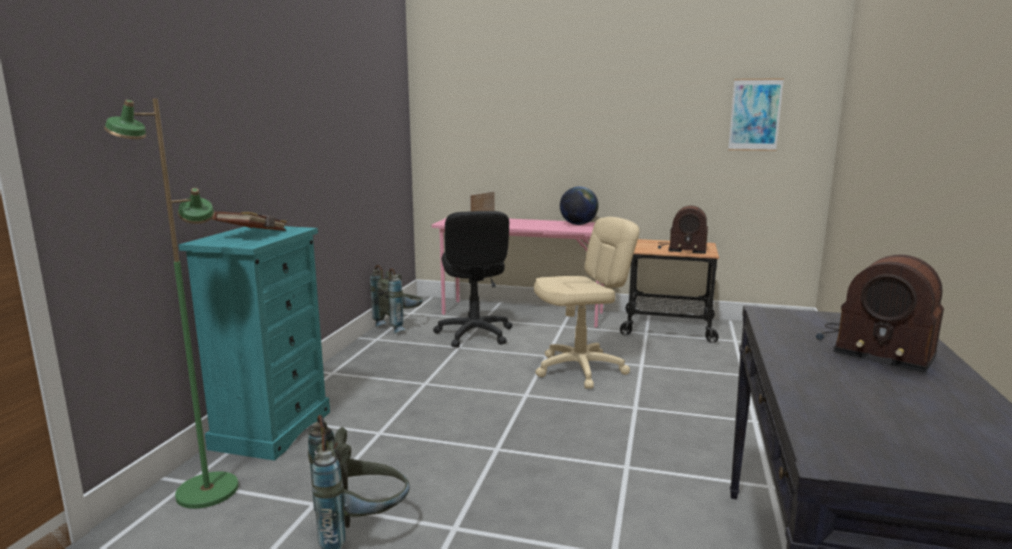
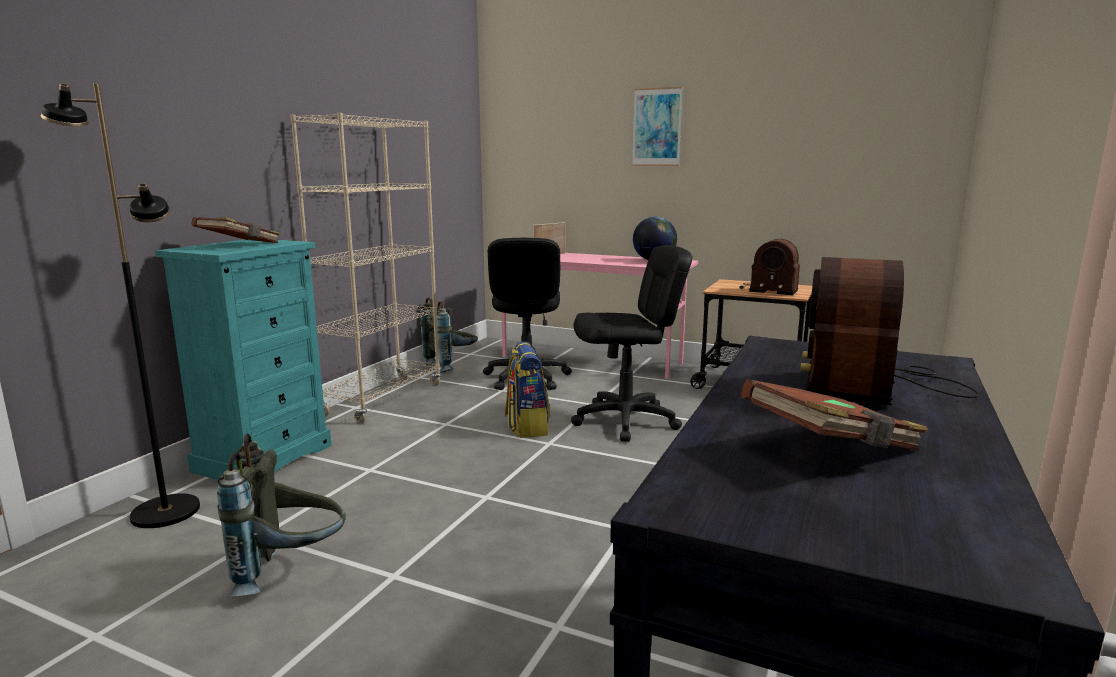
camera: 10 degrees right, 0 degrees up
green floor lamp [104,98,239,509] -> black floor lamp [41,84,200,528]
beige office chair [534,217,639,389] -> black office chair [571,245,692,442]
picture [728,78,784,151] -> picture moved to [632,87,683,166]
radio [816,254,944,373] -> radio turned 60 degrees clockwise [800,257,979,405]
none -> beige bookcase [290,113,441,423]
none -> backpack [505,342,550,438]
none -> brown book [741,379,928,451]

